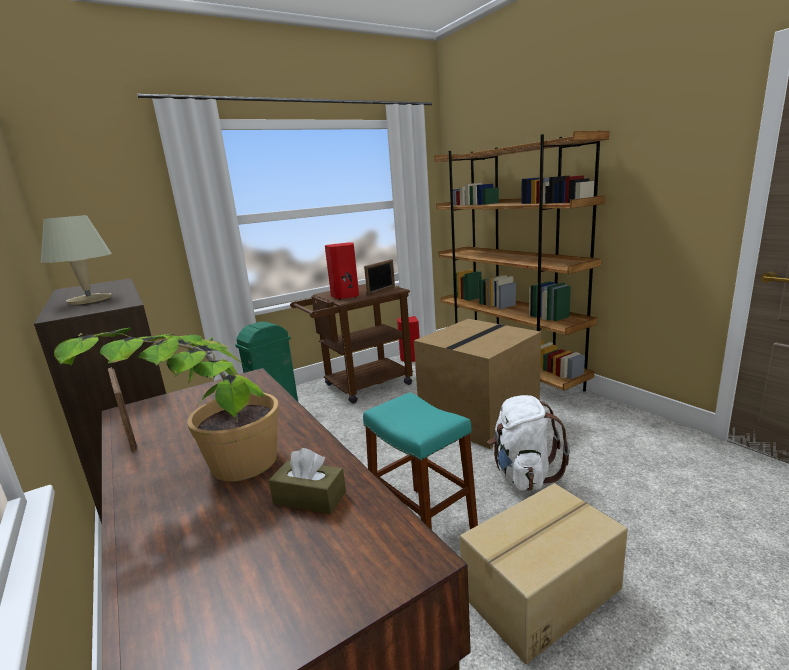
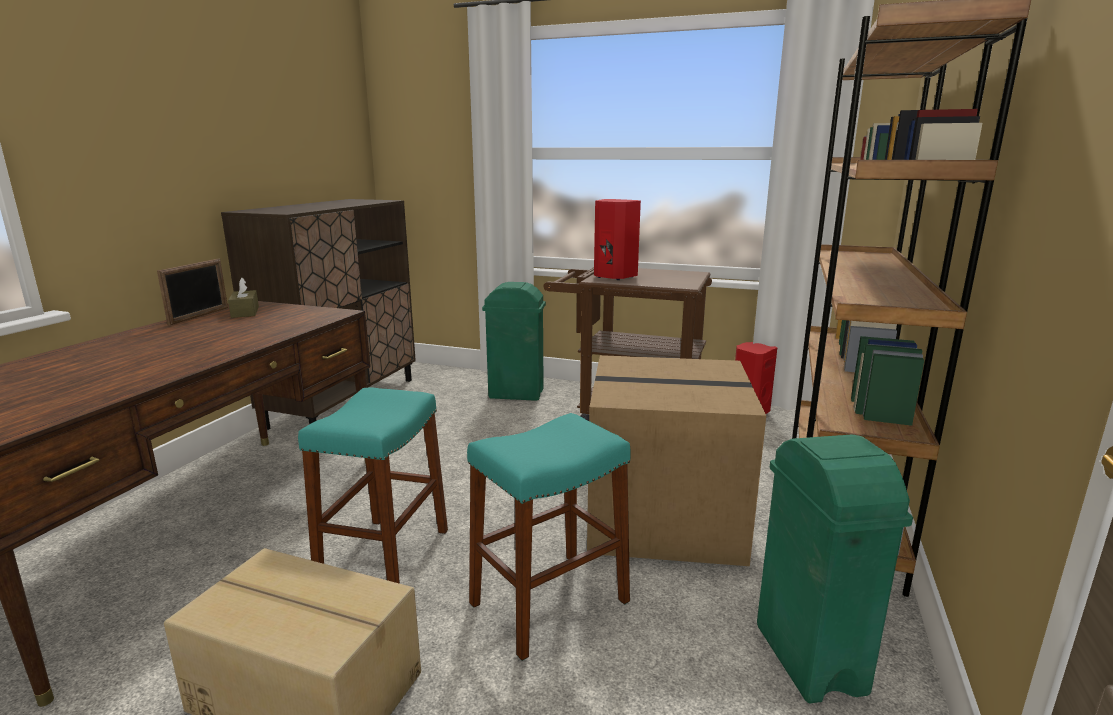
camera: 50 degrees right, 0 degrees up
beige table lamp [41,215,112,305] -> none
potted plant [54,327,279,482] -> none
brown tissue box [269,448,346,514] -> brown tissue box moved to [228,278,259,318]
picture frame [364,259,395,296] -> none
white backpack [487,395,570,491] -> turquoise stool [467,413,631,661]
none -> green trash can [757,435,913,703]

